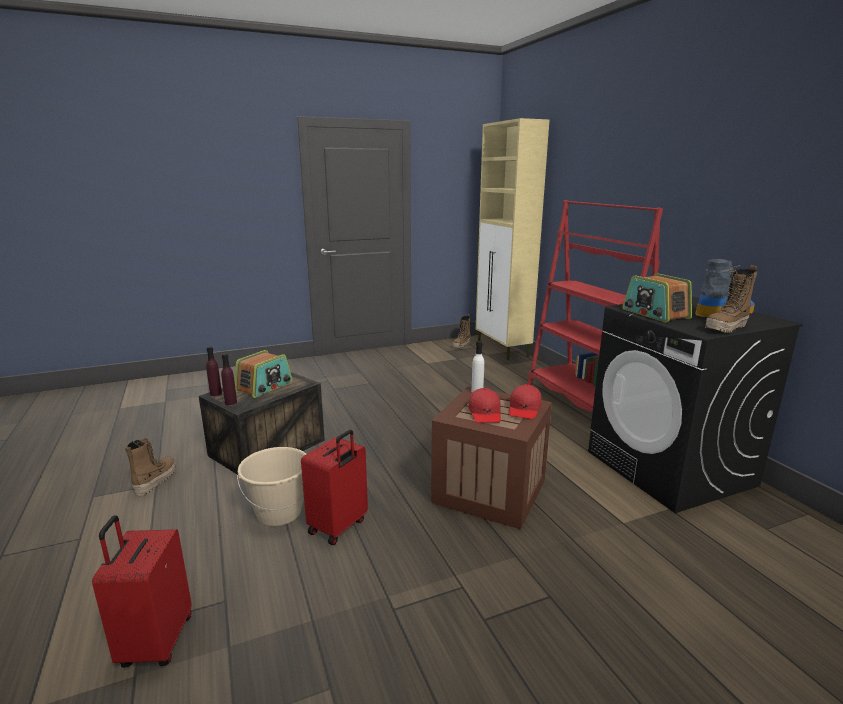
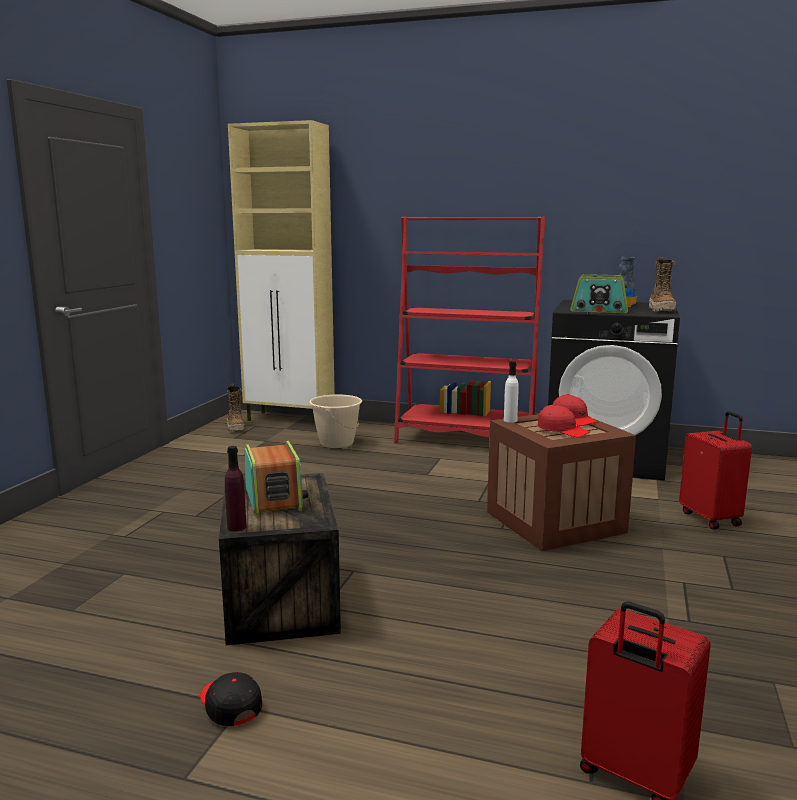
camera: 50 degrees left, 5 degrees down
boot [125,439,176,496] -> black cap [200,672,262,726]
purple bottle [221,353,237,405] -> none
beige bucket [237,447,306,527] -> beige bucket moved to [309,394,362,448]
red suitcase [301,430,368,545] -> red suitcase moved to [679,411,752,530]

